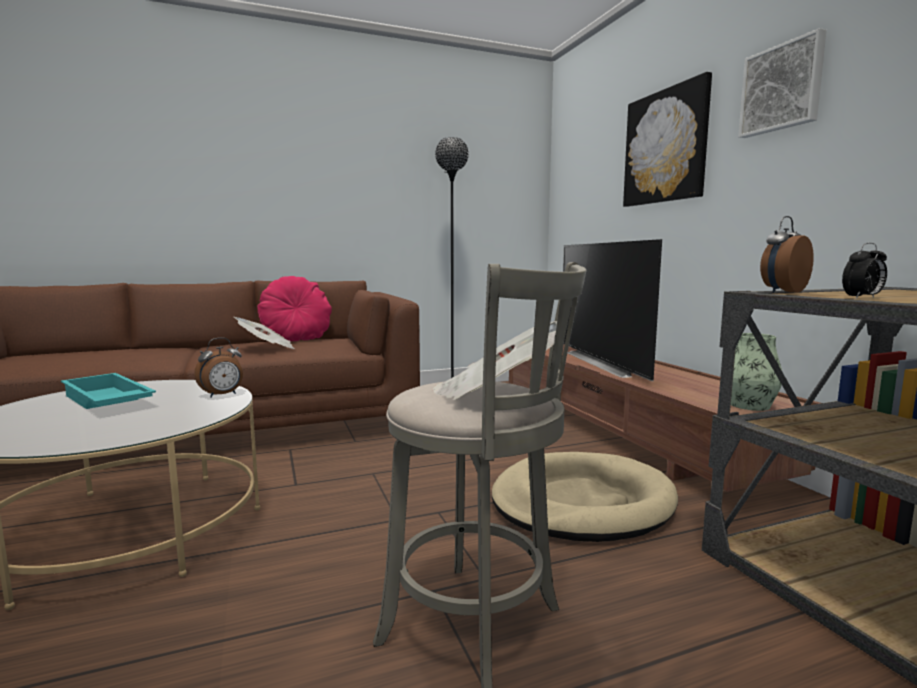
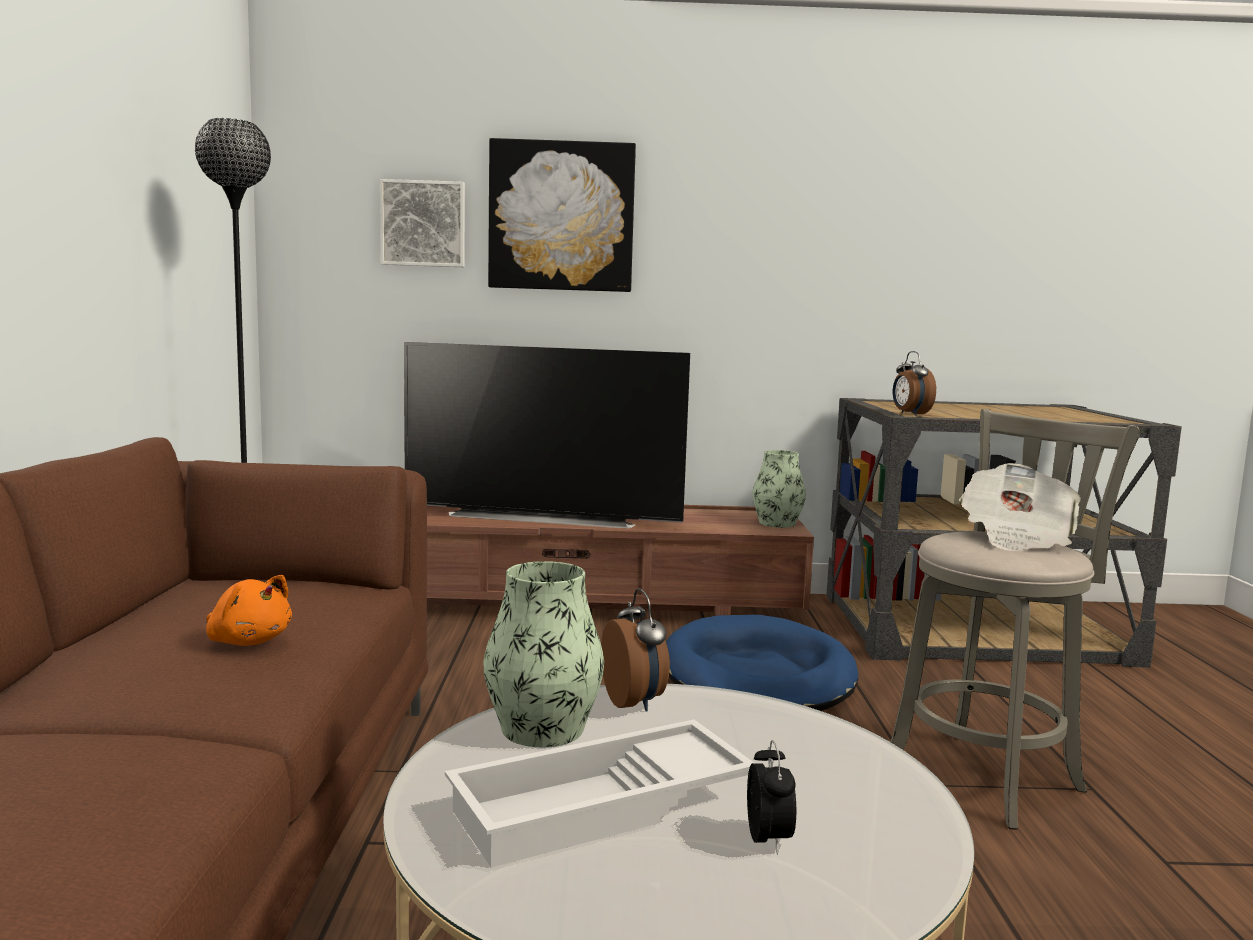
camera: 70 degrees left, 0 degrees up
turquoise tray [61,373,156,409] -> white tray [445,719,754,868]
newspaper [234,317,295,349] -> orange plush toy [206,575,292,646]
pink pillow [257,276,332,341] -> none
beige dog bed [492,452,678,542] -> blue dog bed [666,615,858,711]
picture [738,28,827,138] -> picture moved to [380,179,465,267]
alarm clock [842,243,887,299] -> alarm clock moved to [747,740,796,855]
none -> vase [483,561,604,747]

